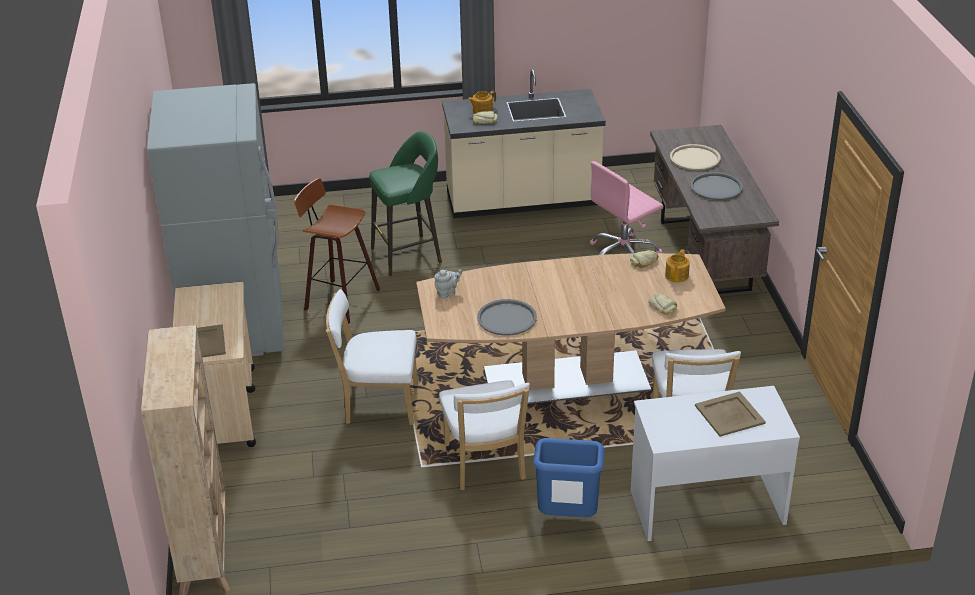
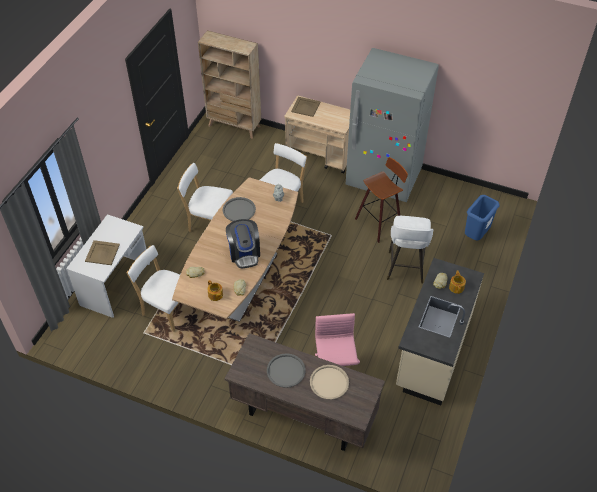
camera: 120 degrees right, 15 degrees up
green stool [369,131,442,276] -> white stool [387,216,433,283]
blue trash can [533,438,605,517] -> blue trash can moved to [465,195,500,240]
none -> coffee machine [226,219,260,268]

